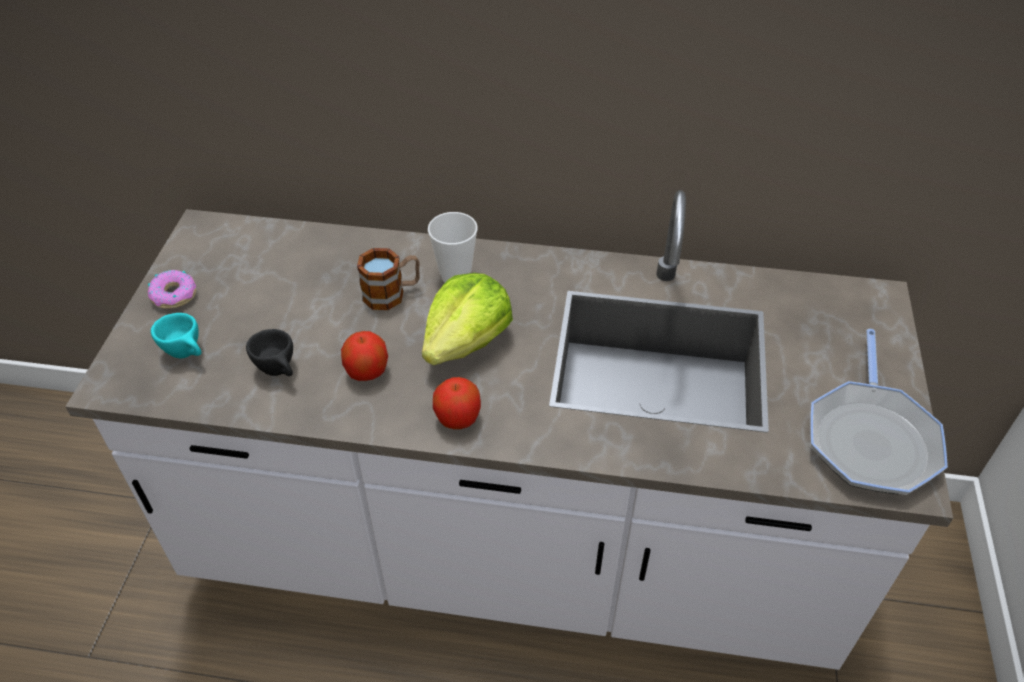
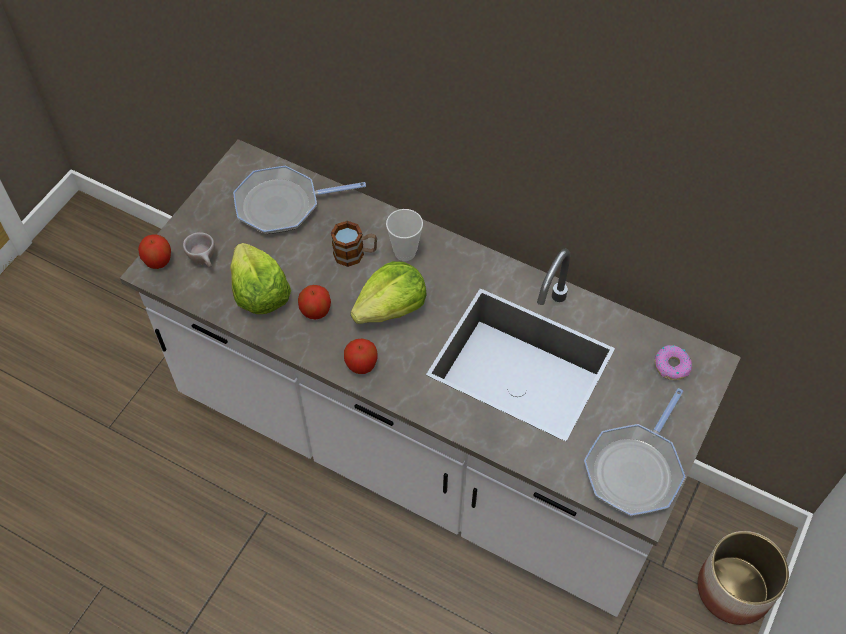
camera: 20 degrees right, 10 degrees up
donut [148,270,196,309] -> donut moved to [655,345,692,380]
turquoise cup [151,313,202,358] -> beige cup [183,232,215,268]
black cup [246,329,293,376] -> lettuce [230,243,291,314]
none -> apple [138,234,171,269]
none -> frying pan [233,166,366,234]
none -> planter [697,531,789,625]

